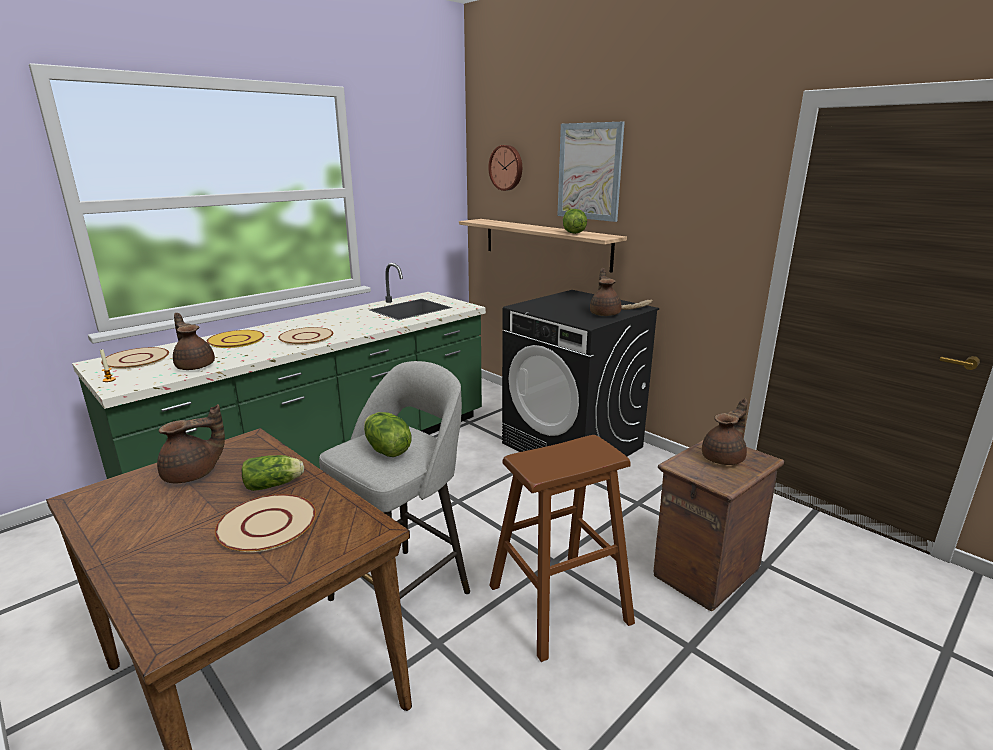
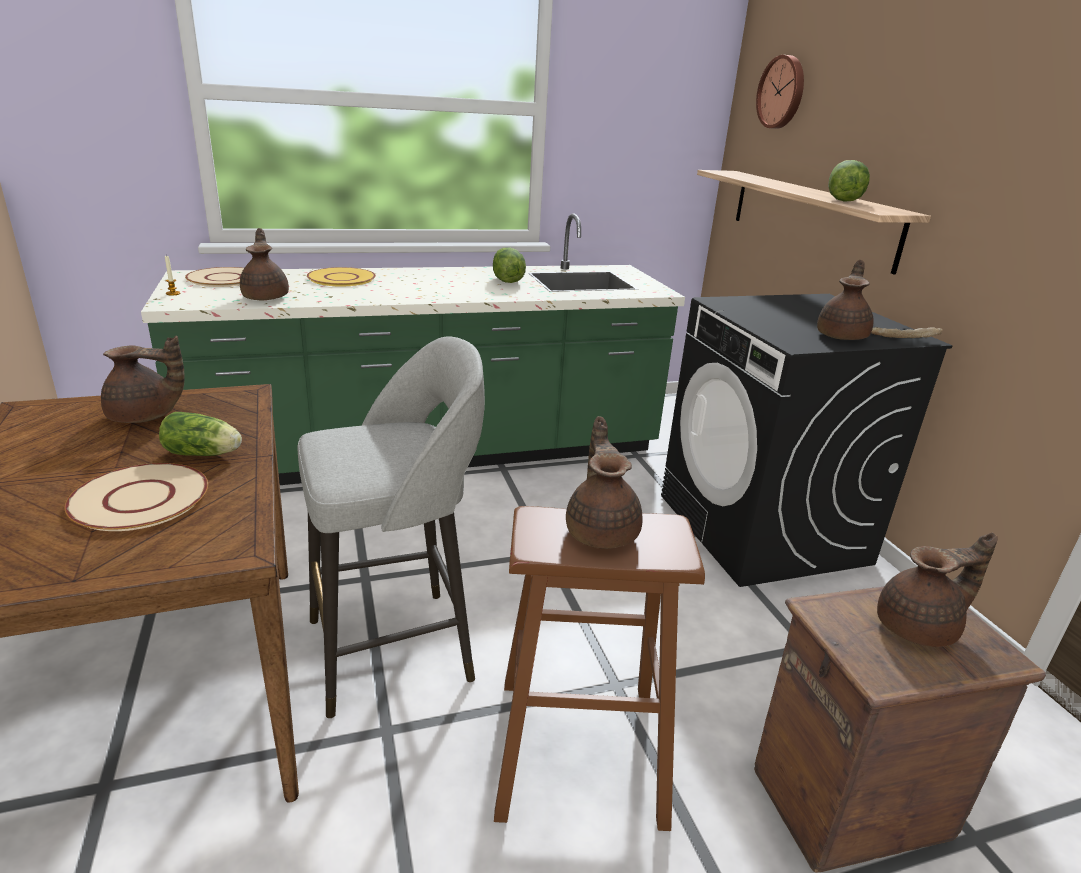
camera: 25 degrees right, 5 degrees up
beige plate [278,327,333,345] -> none
lettuce [364,412,411,457] -> lettuce moved to [493,247,526,283]
picture [557,122,625,222] -> none
none -> brown teapot [566,416,643,549]

